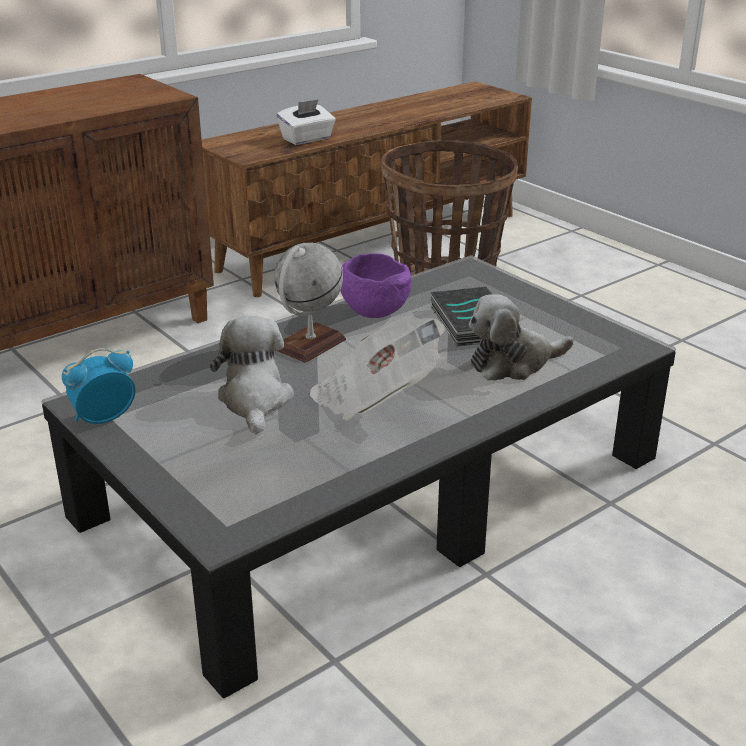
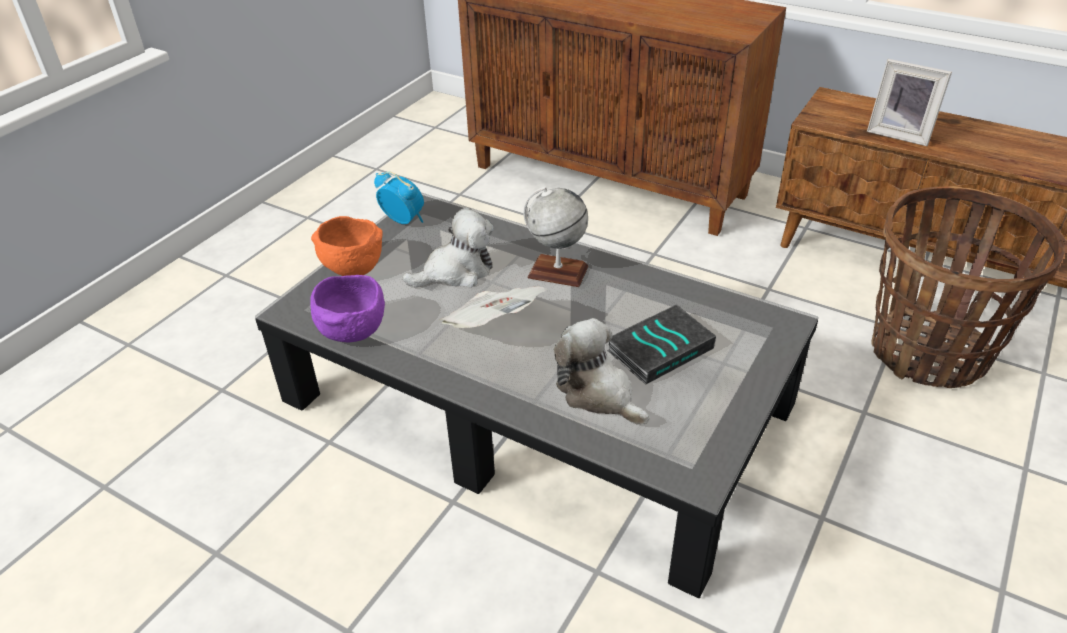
camera: 70 degrees right, 10 degrees up
white tissue box [276,99,335,145] -> picture frame [867,59,952,146]
purple bowl [341,253,412,318] -> purple bowl moved to [310,275,385,343]
none -> orange bowl [311,216,383,276]

